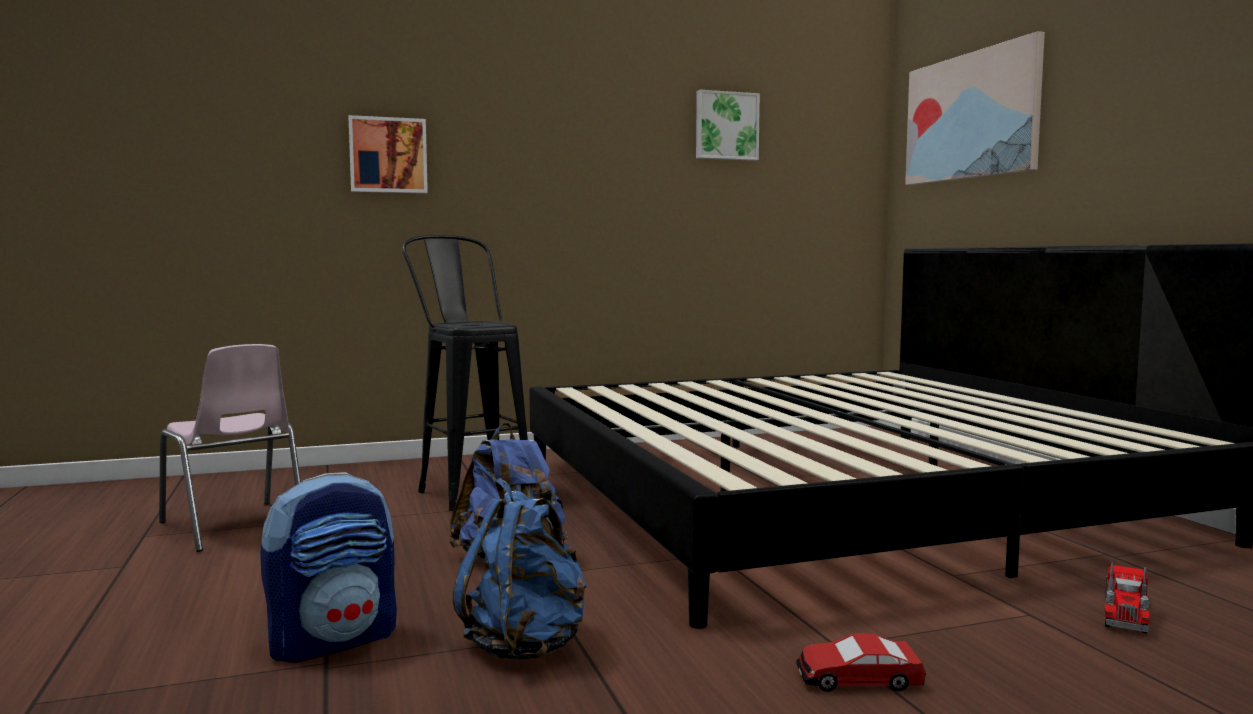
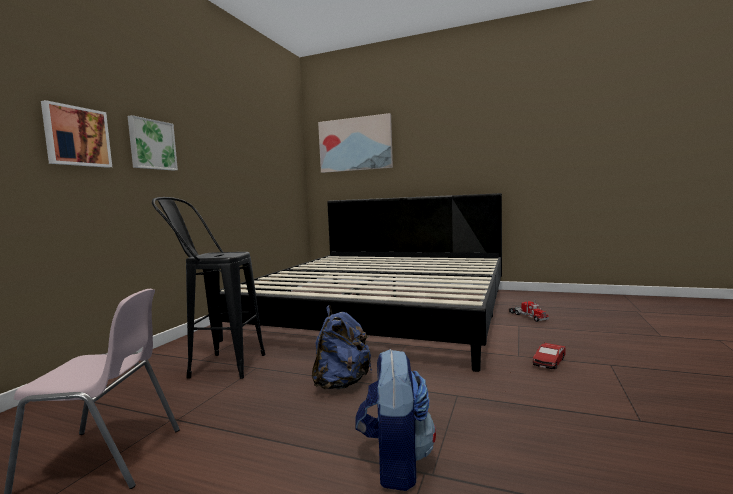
camera: 50 degrees left, 0 degrees up
blue backpack [453,478,586,660] -> none
picture [696,90,760,161] -> picture moved to [128,115,178,171]

